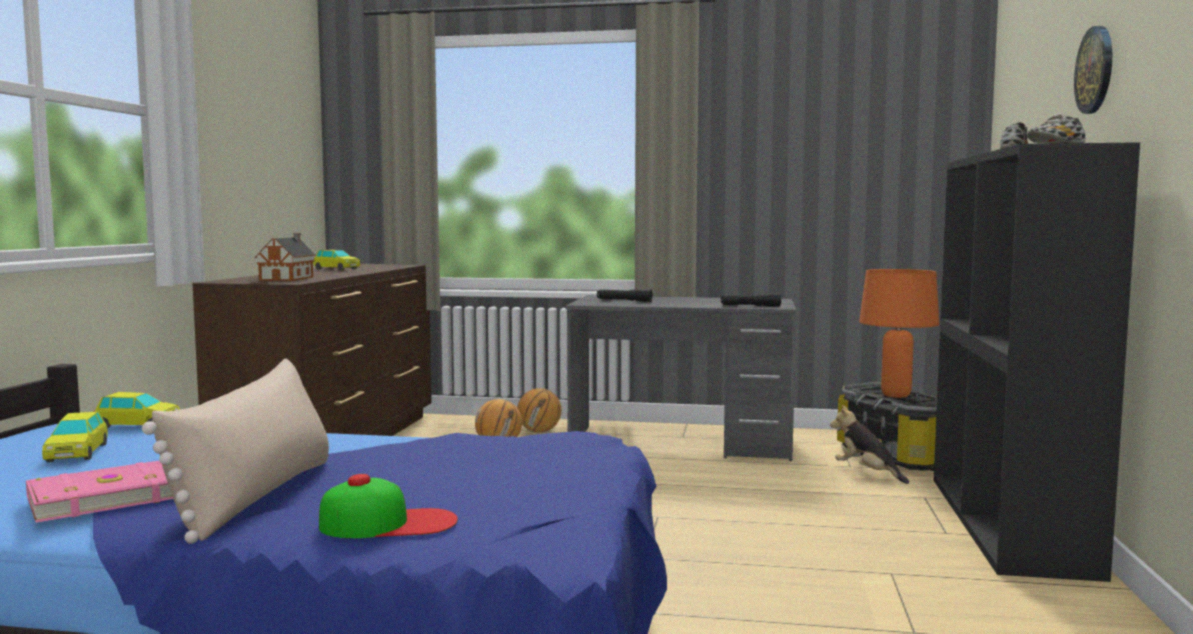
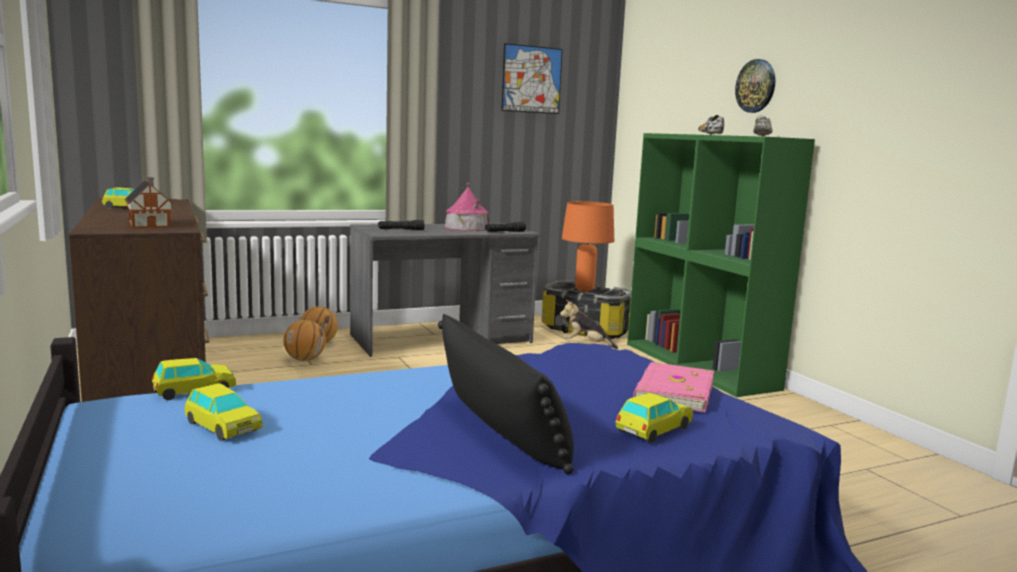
camera: 35 degrees left, 5 degrees up
pink book [26,461,173,522] -> pink book moved to [633,362,714,412]
beige pillow [142,359,329,544] -> black pillow [438,314,574,474]
cap [319,474,458,538] -> toy car [615,393,693,443]
black bookcase [934,142,1140,582] -> green bookcase [627,133,815,397]
none -> toy house [444,182,489,231]
none -> picture [501,43,563,114]

